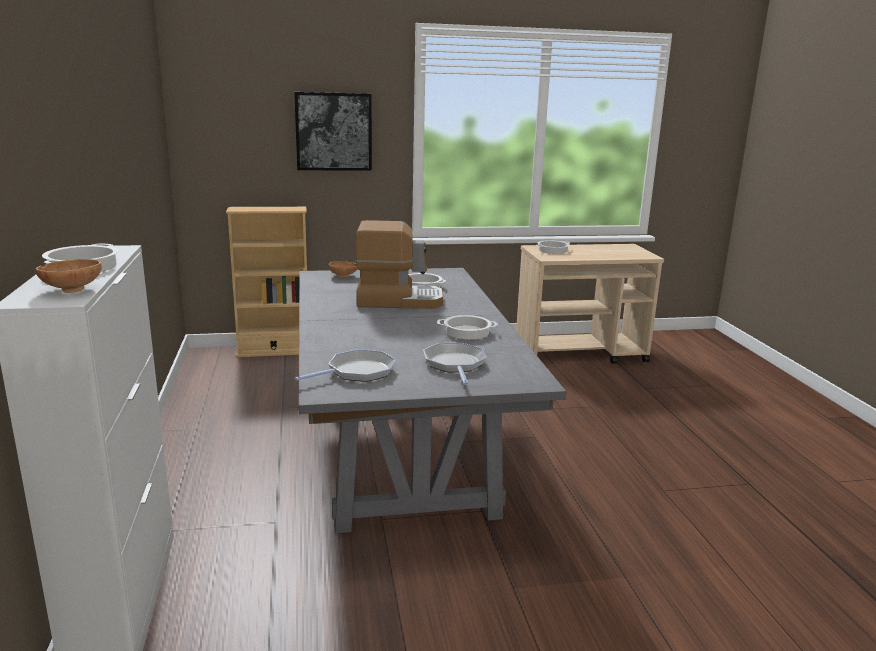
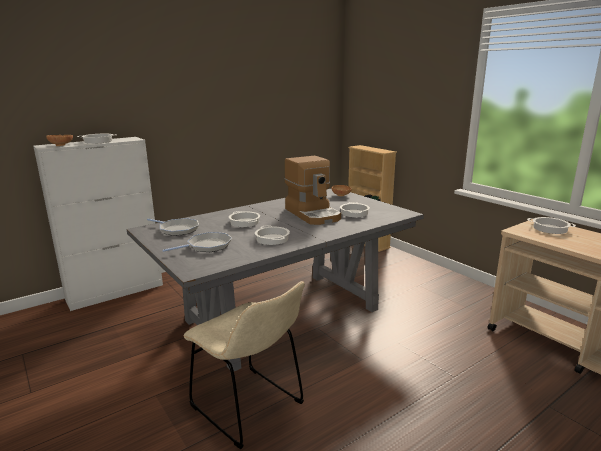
camera: 65 degrees right, 0 degrees up
picture [294,92,372,171] -> none
none -> beige chair [183,281,305,449]
none -> cooking pot [229,211,260,227]

